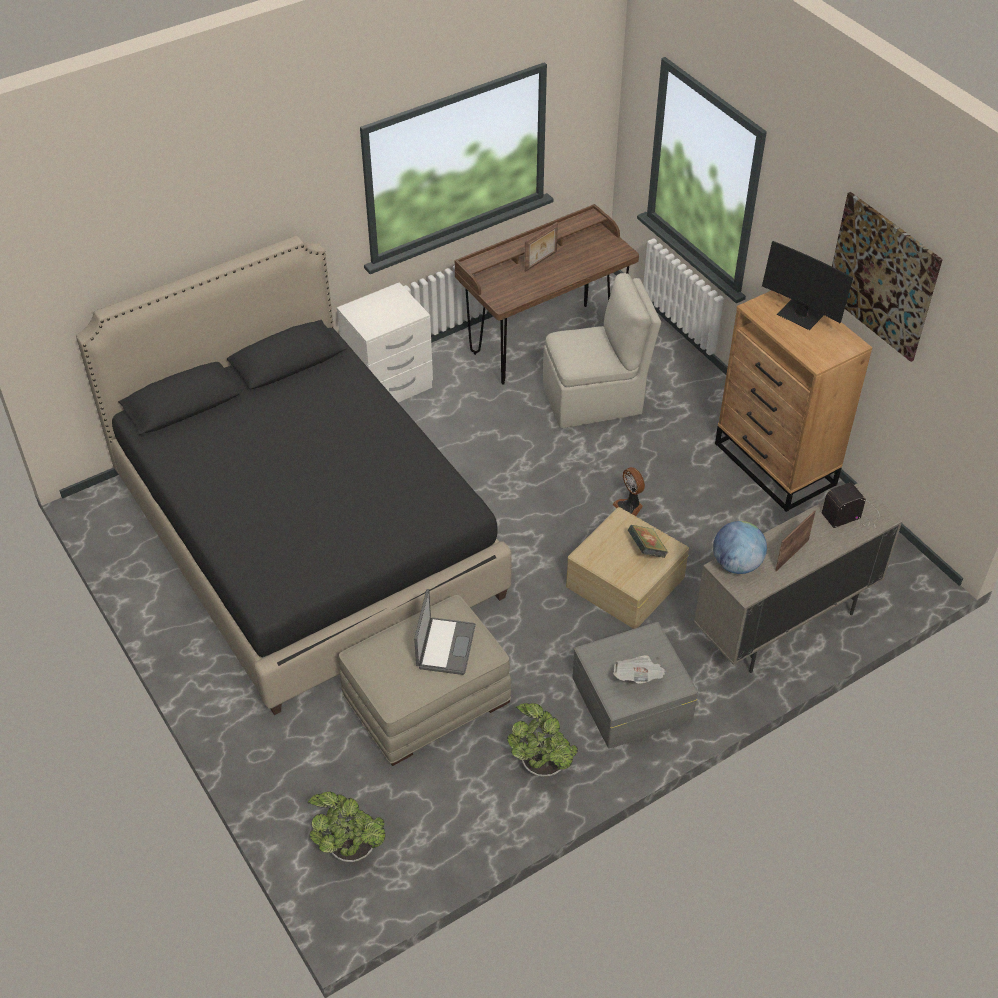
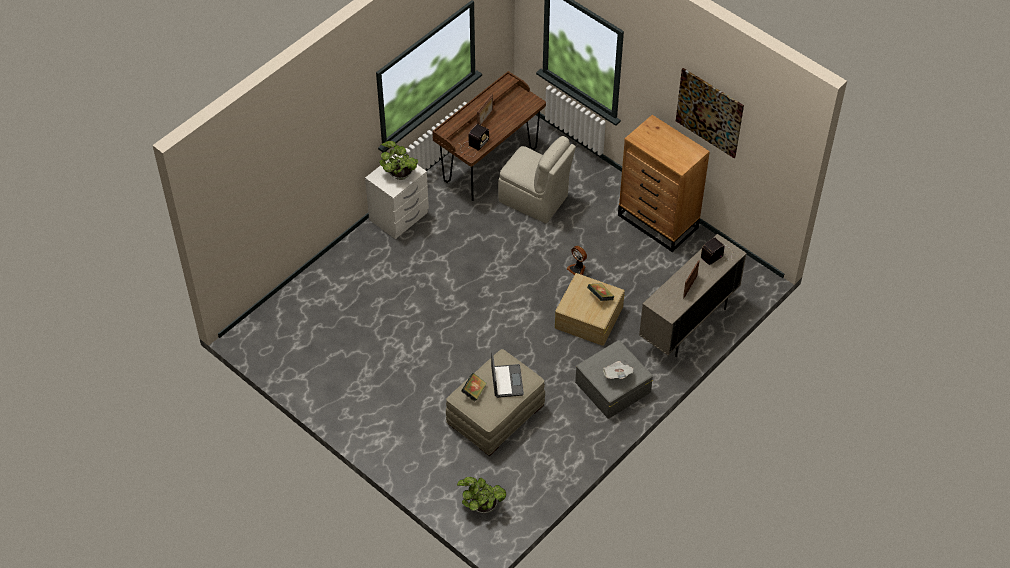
camera: 15 degrees left, 5 degrees up
black bed [76,236,512,715] -> none
potted plant [507,703,578,777] -> potted plant moved to [379,141,418,180]
beige chair [543,273,661,428] -> beige chair turned 60 degrees clockwise [498,136,576,223]
globe [713,521,767,574] -> none
monitor [762,241,853,330] -> none
none -> radio [460,124,489,155]
none -> book [461,373,487,402]

